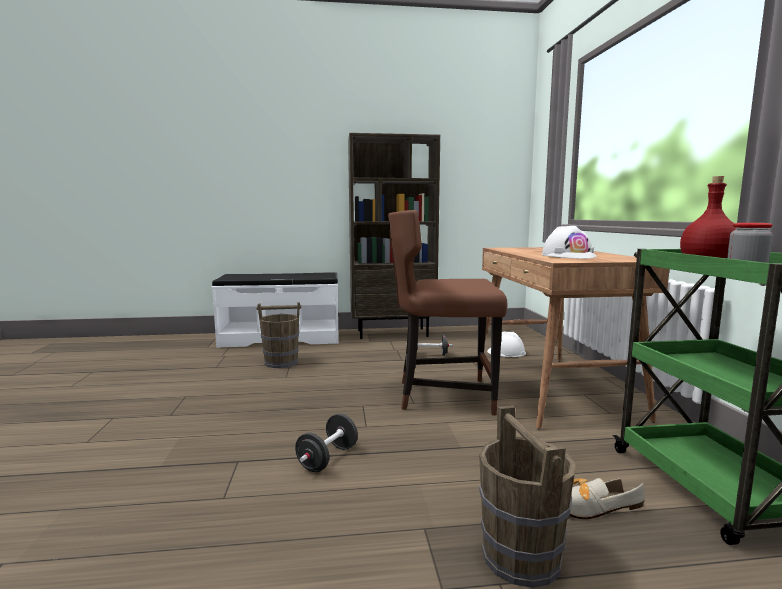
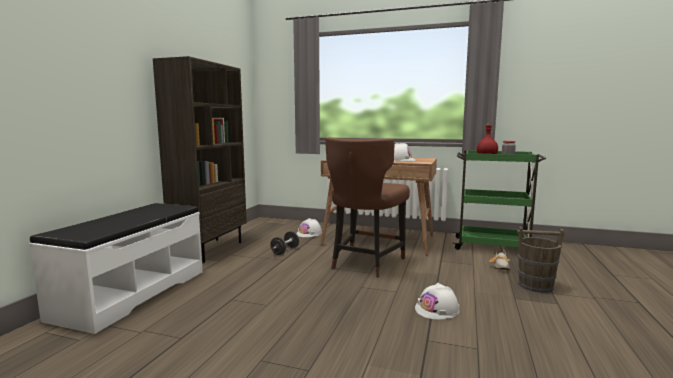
camera: 65 degrees left, 0 degrees up
brown bucket [256,302,302,368] -> none
black dumbbell [295,414,358,472] -> white hard hat [415,283,459,320]

